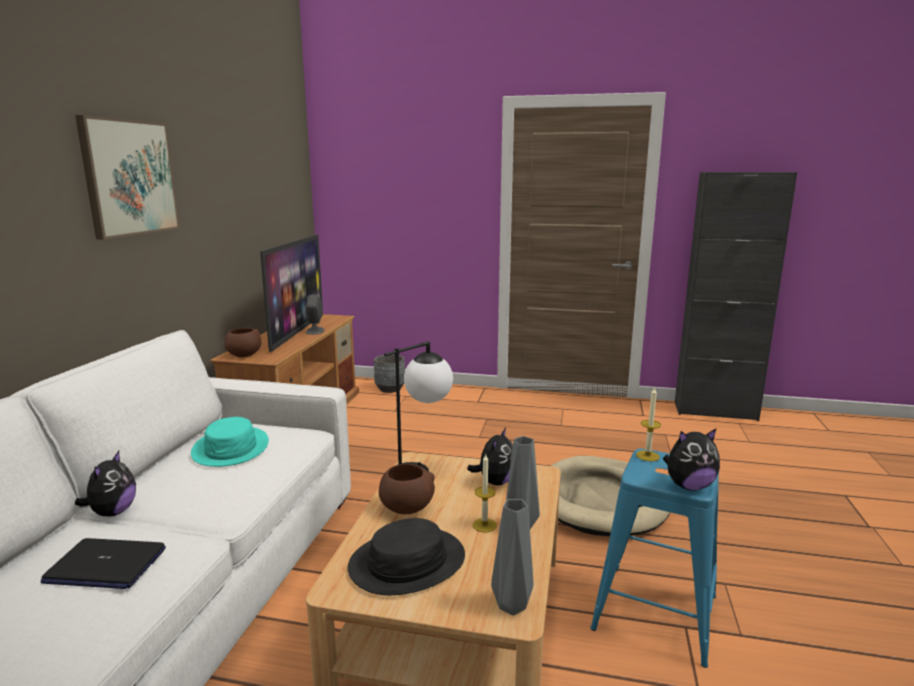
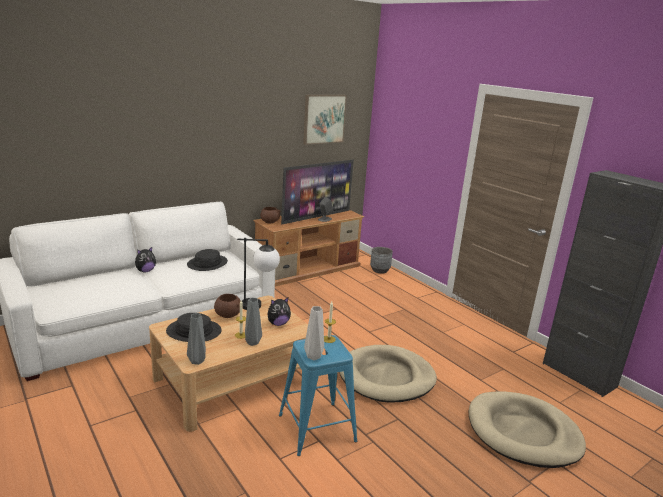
camera: 40 degrees right, 5 degrees up
laptop [41,538,166,589] -> none
picture [75,115,180,240] -> picture moved to [303,95,347,145]
turquoise hat [191,417,269,467] -> black hat [187,249,228,271]
plush toy [663,429,720,491] -> grey vase [304,306,324,360]
none -> beige dog bed [469,391,586,468]

